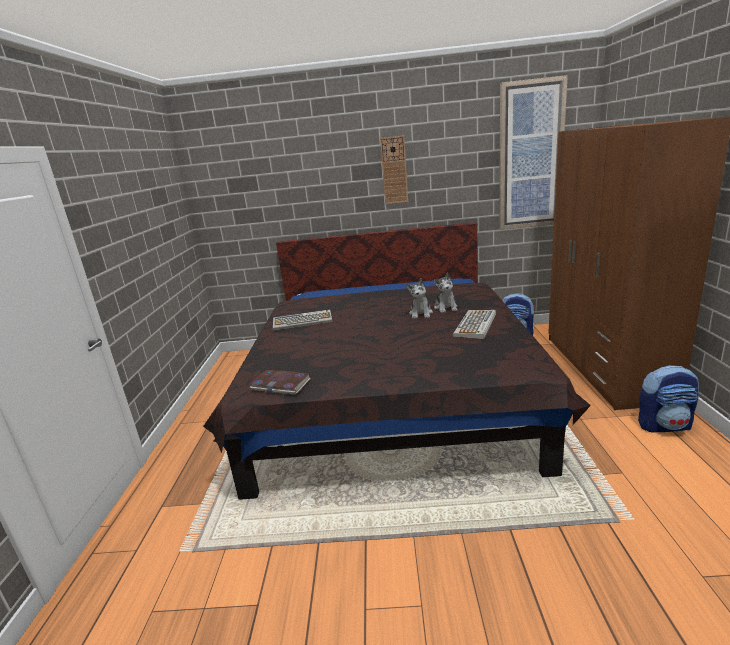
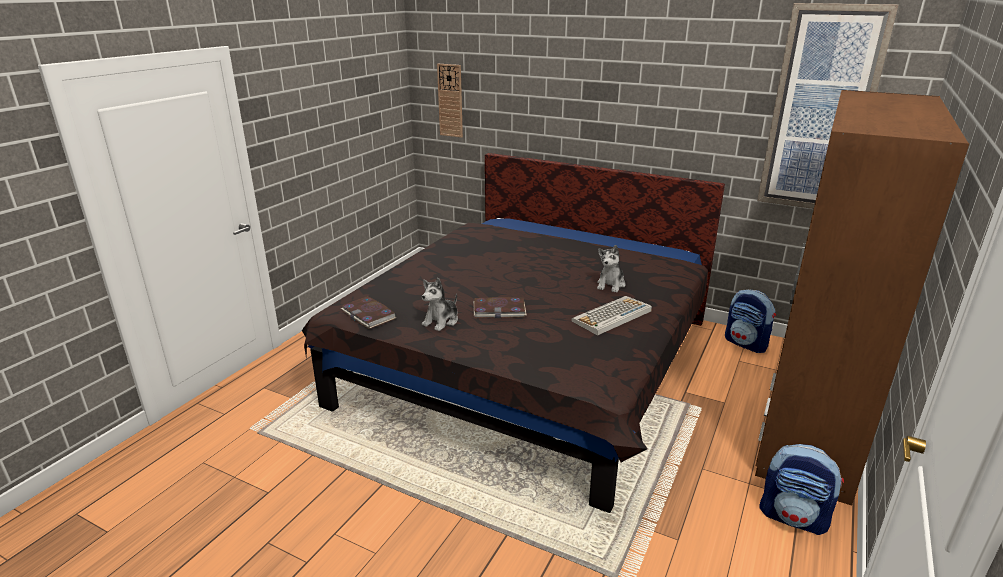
camera: 25 degrees right, 5 degrees up
keyboard [273,309,333,330] -> none
wall clock [380,135,408,204] -> wall clock moved to [437,64,463,138]
plush toy [407,278,433,319] -> plush toy moved to [422,278,458,331]
none -> book [474,297,527,318]

